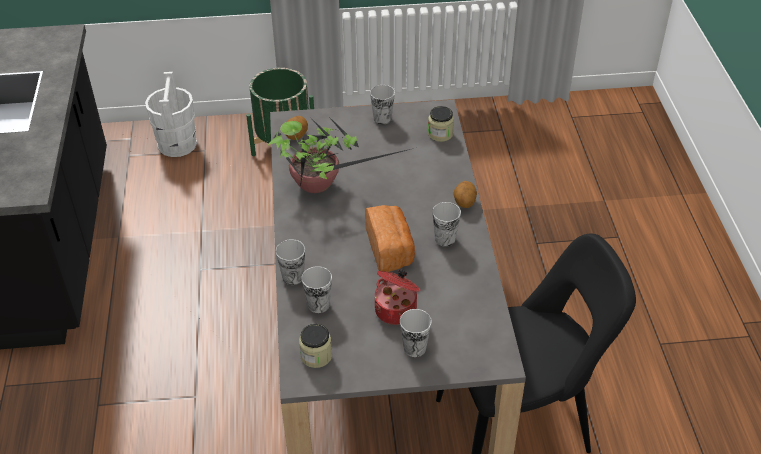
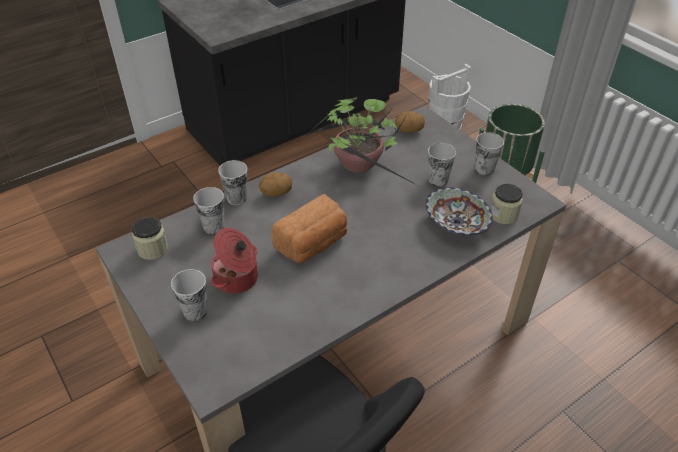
camera: 60 degrees right, 0 degrees up
cup [432,202,461,247] -> cup moved to [428,143,456,187]
potato [453,181,477,208] -> potato moved to [259,172,293,197]
none -> bowl [426,187,493,235]

